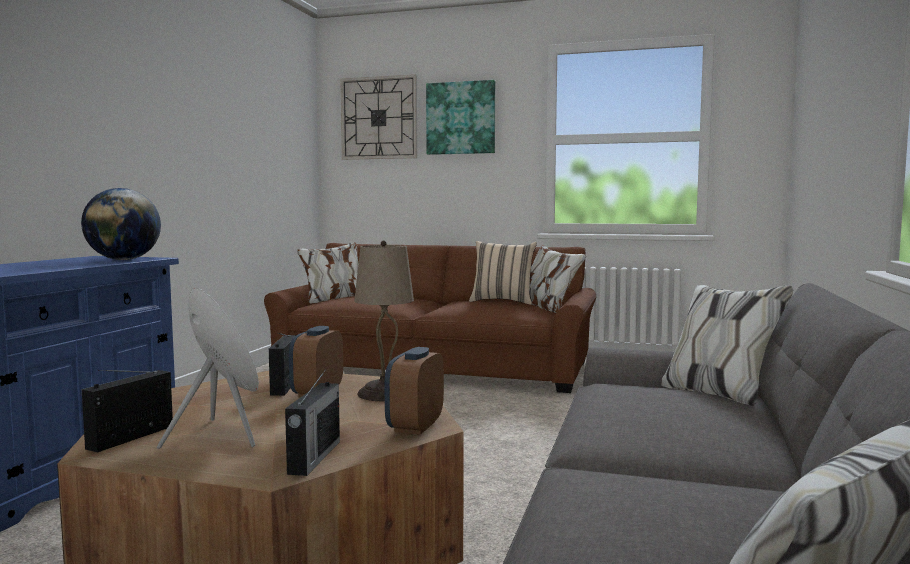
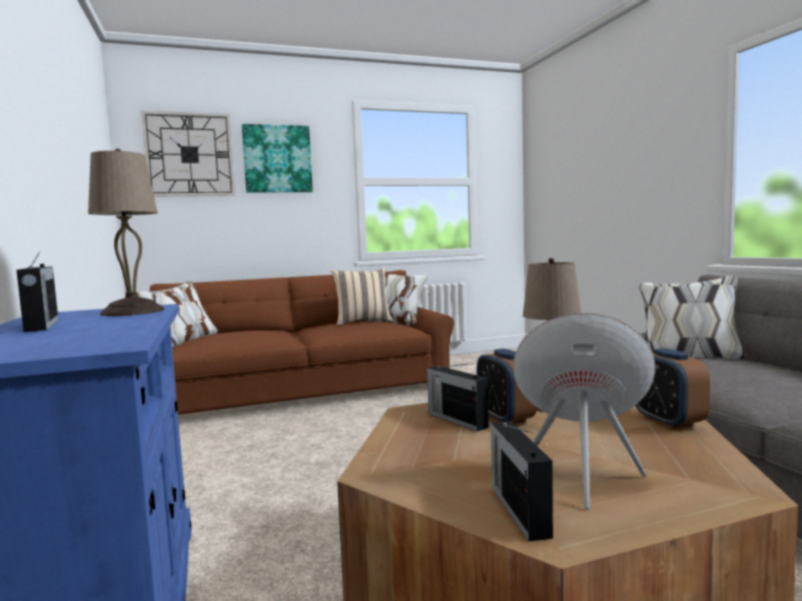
camera: 35 degrees left, 0 degrees up
globe [81,188,161,260] -> beige table lamp [88,148,164,316]
radio [285,369,340,476] -> radio moved to [16,252,58,332]

